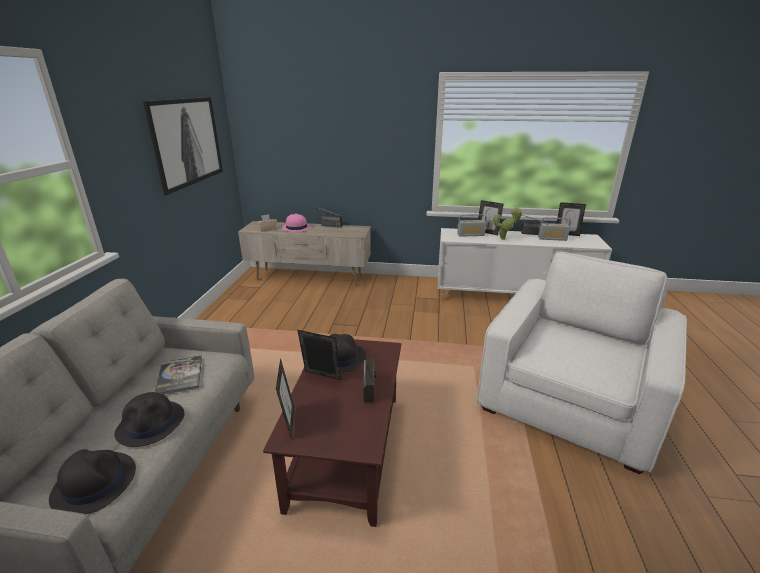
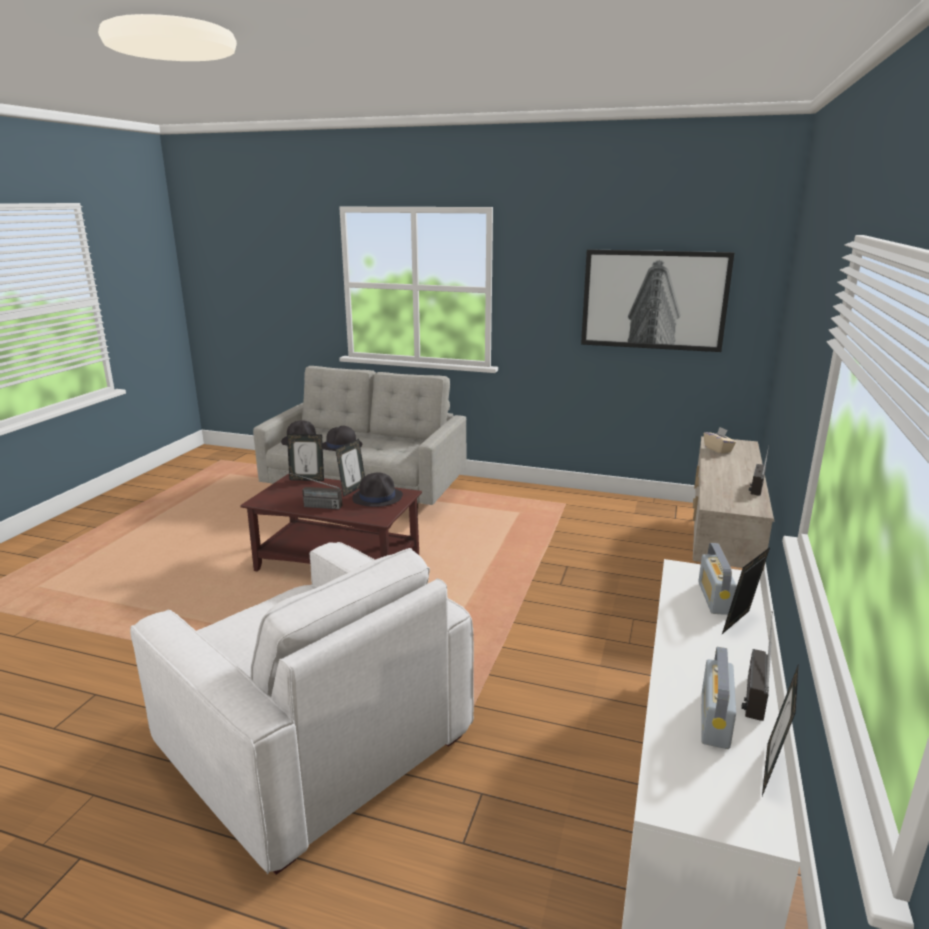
camera: 100 degrees right, 5 degrees down
book [155,355,202,395] -> none
pink hat [282,213,311,232] -> none
potted plant [493,208,522,240] -> none

